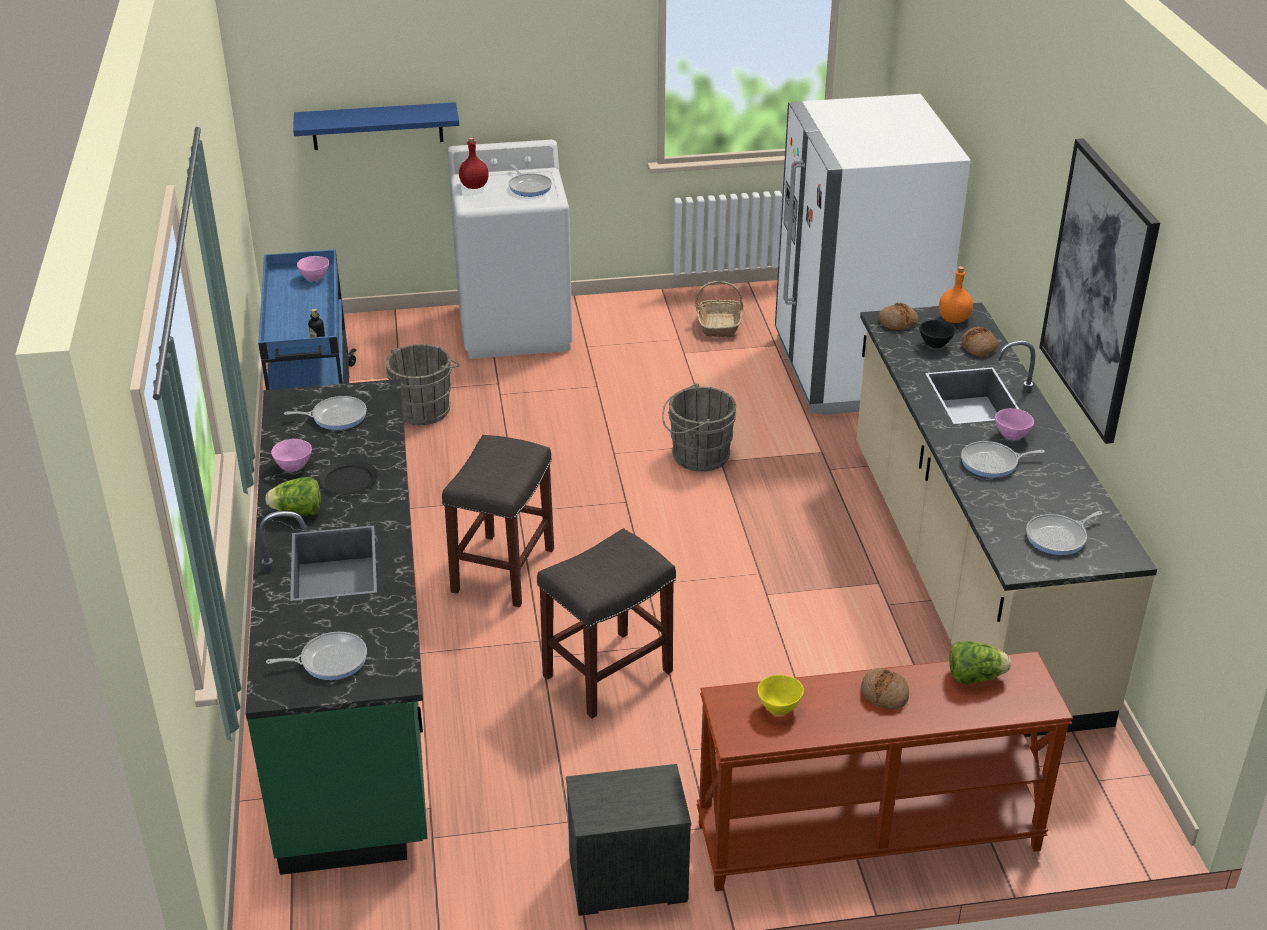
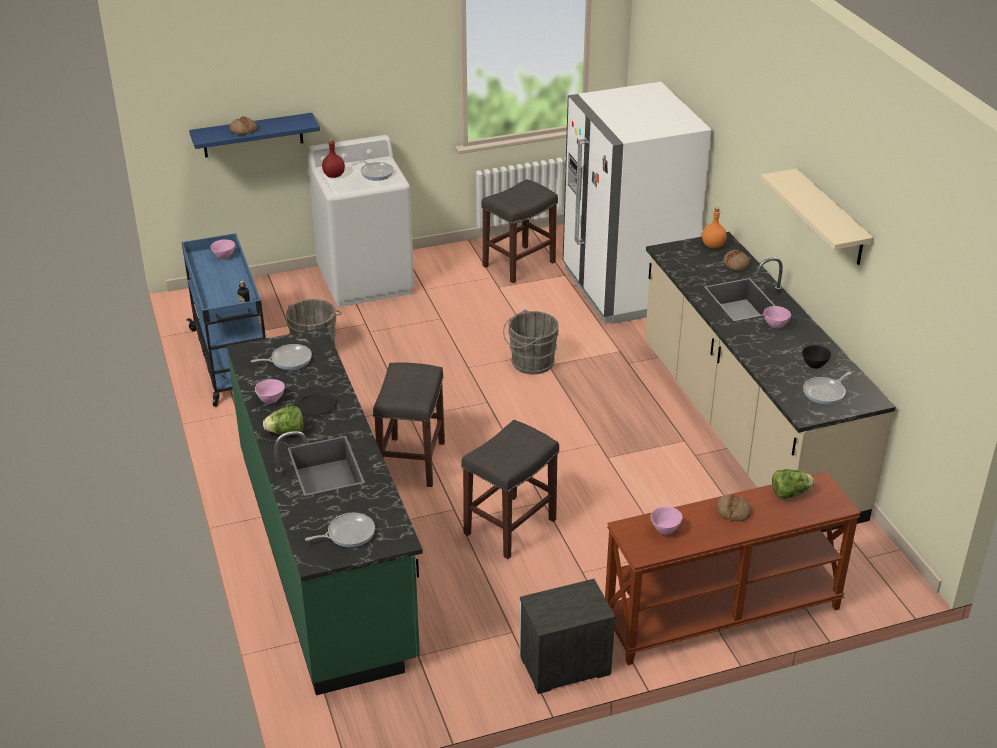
camera: 10 degrees left, 0 degrees up
basket [695,281,743,337] -> grey stool [481,179,558,283]
yellow bowl [758,675,804,715] -> pink bowl [651,507,683,535]
bread [878,303,918,330] -> bread moved to [230,116,257,135]
black bowl [919,320,956,349] -> black bowl moved to [802,345,831,369]
frying pan [961,441,1045,478] -> none
picture [1039,138,1160,444] -> beige shelf [760,168,873,265]

